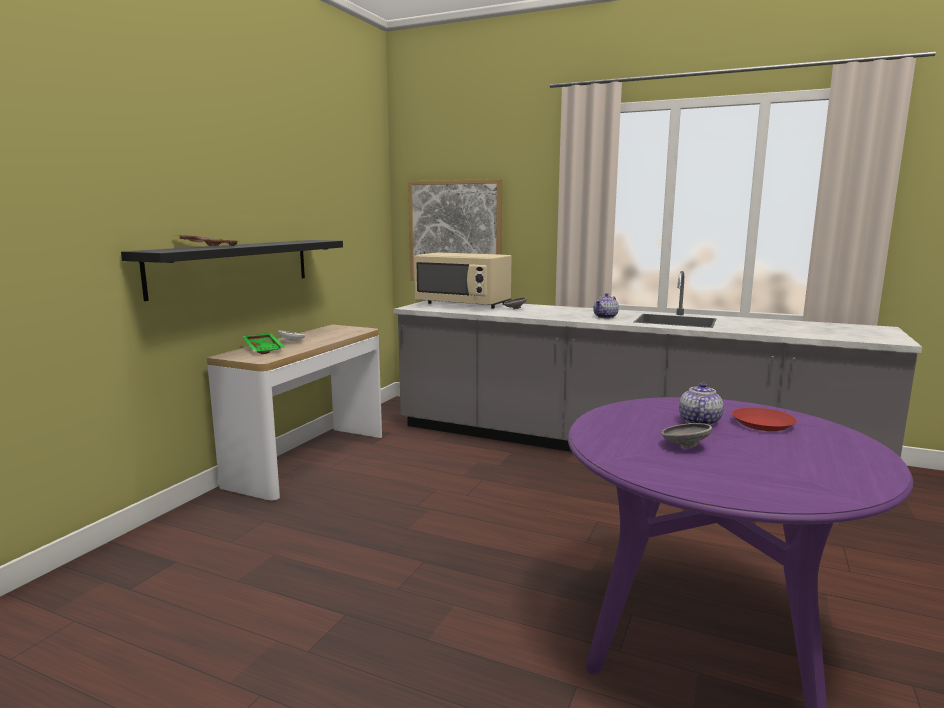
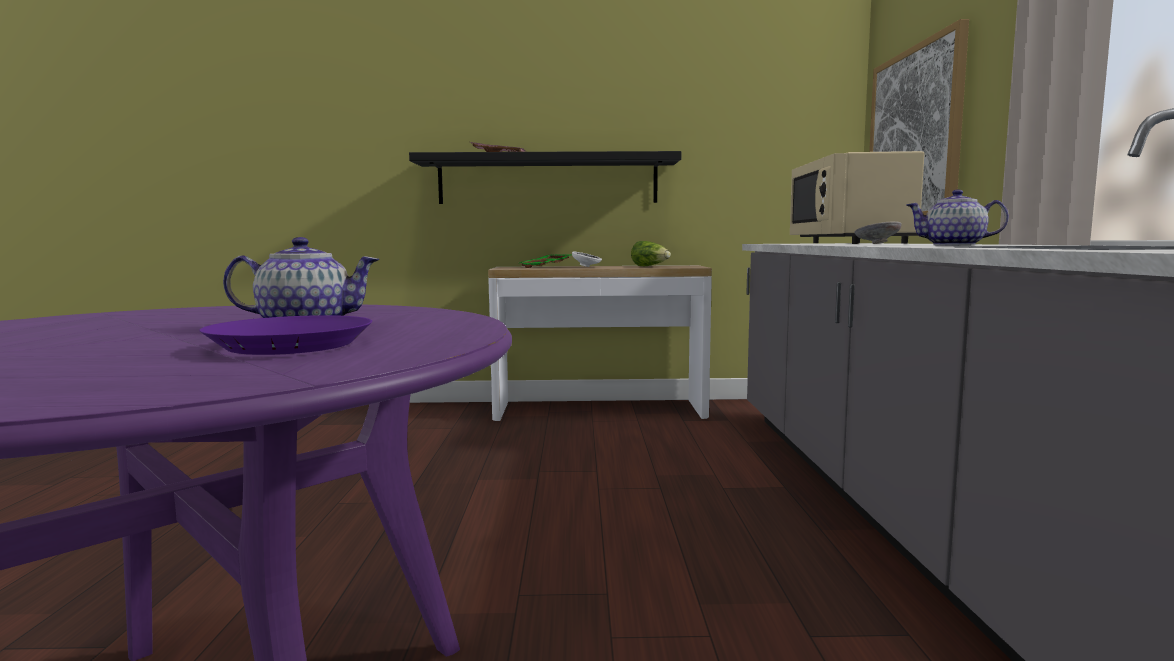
camera: 65 degrees right, 5 degrees down
grey bowl [661,423,712,448] -> none
red plate [732,408,797,431] -> purple plate [199,315,372,355]
none -> lettuce [631,241,671,266]

